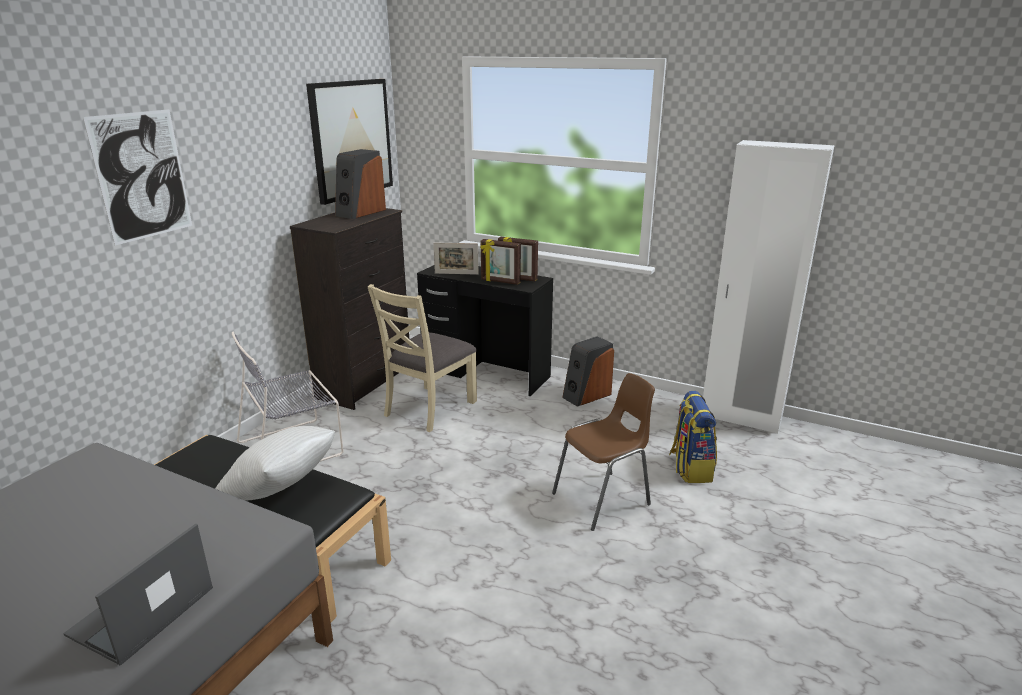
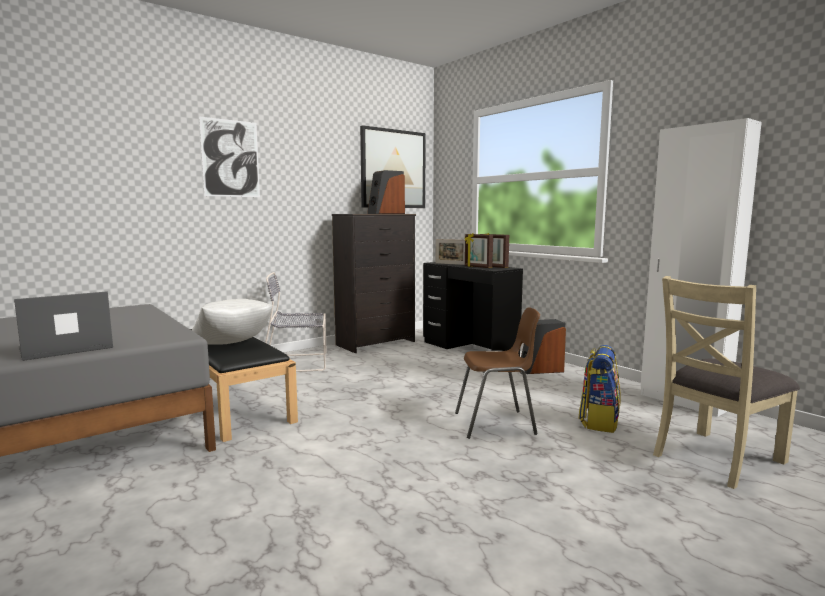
camera: 25 degrees right, 15 degrees down
beige chair [368,284,477,432] -> beige chair moved to [653,276,800,489]

